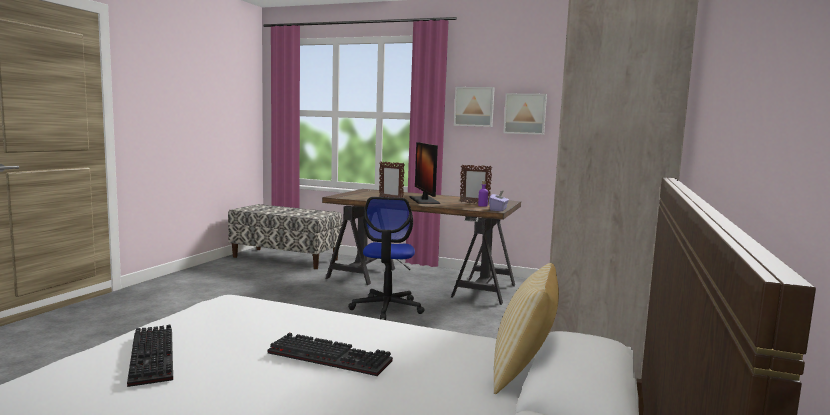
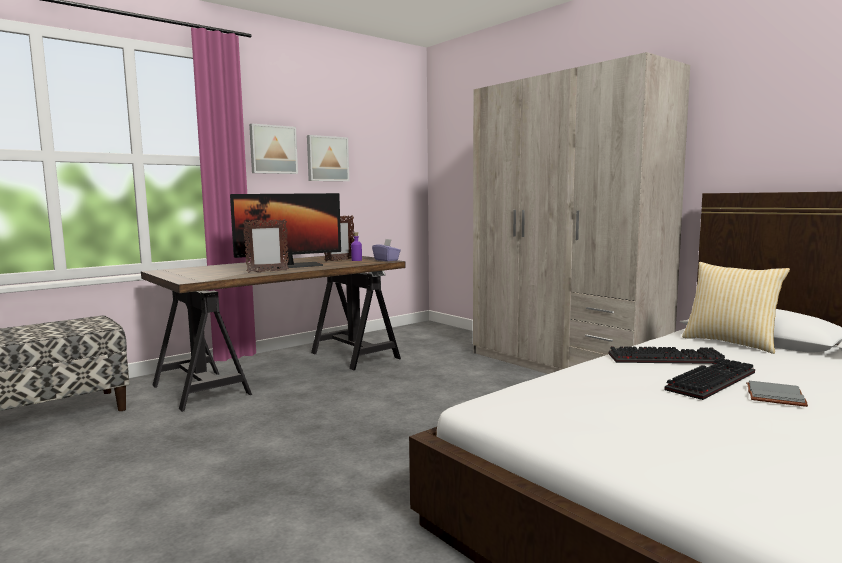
camera: 60 degrees left, 0 degrees up
keyboard [127,325,173,387] -> keyboard moved to [609,346,725,364]
office chair [348,197,425,320] -> none
monitor [409,142,440,204] -> monitor turned 45 degrees counterclockwise [230,193,341,270]
none -> grey book [746,381,808,407]

